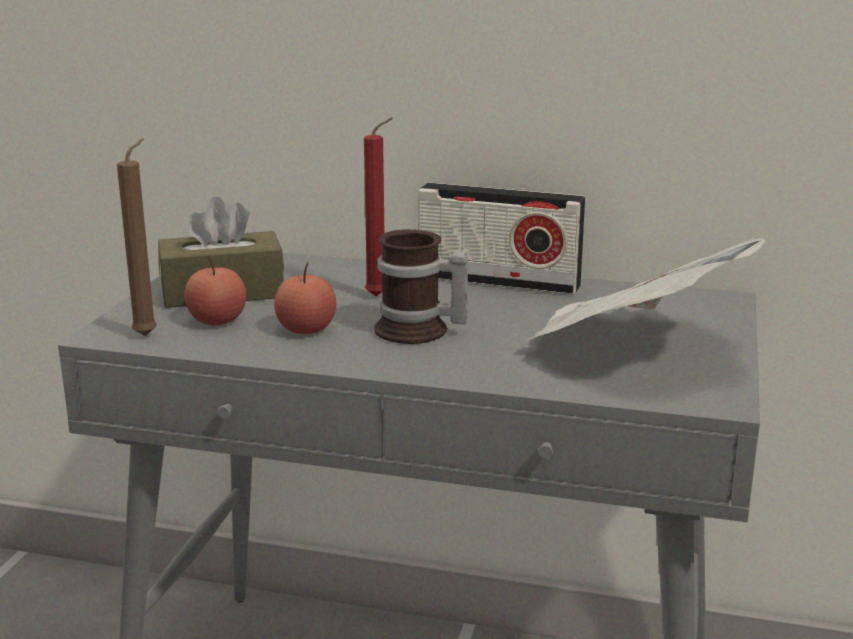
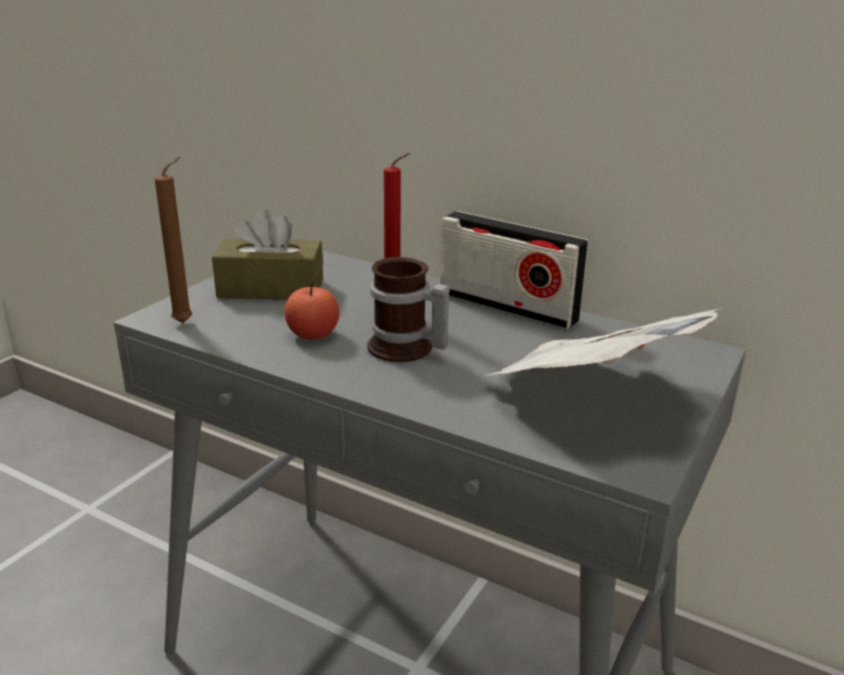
camera: 15 degrees right, 5 degrees up
apple [185,255,246,325] -> none

